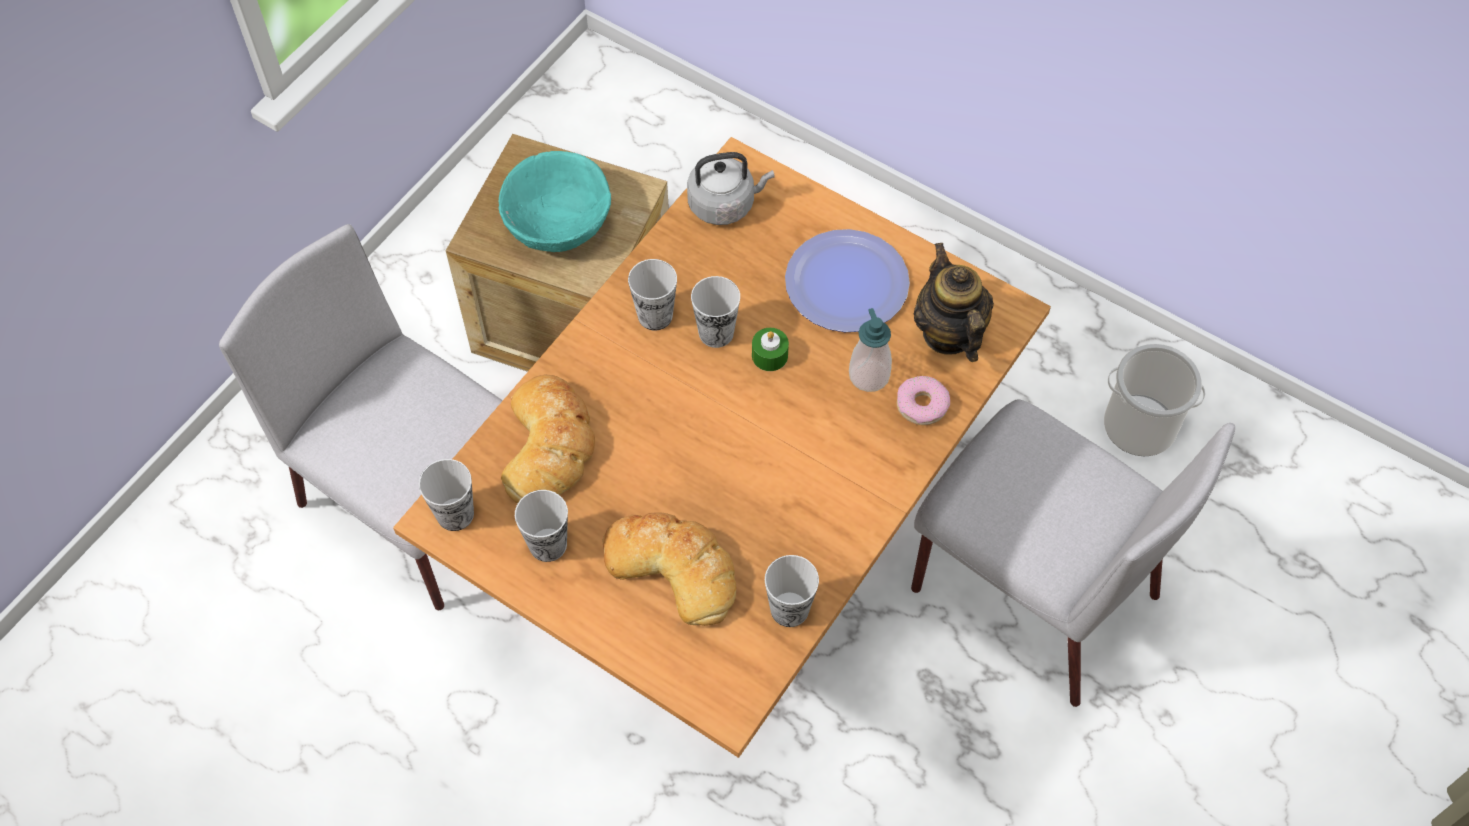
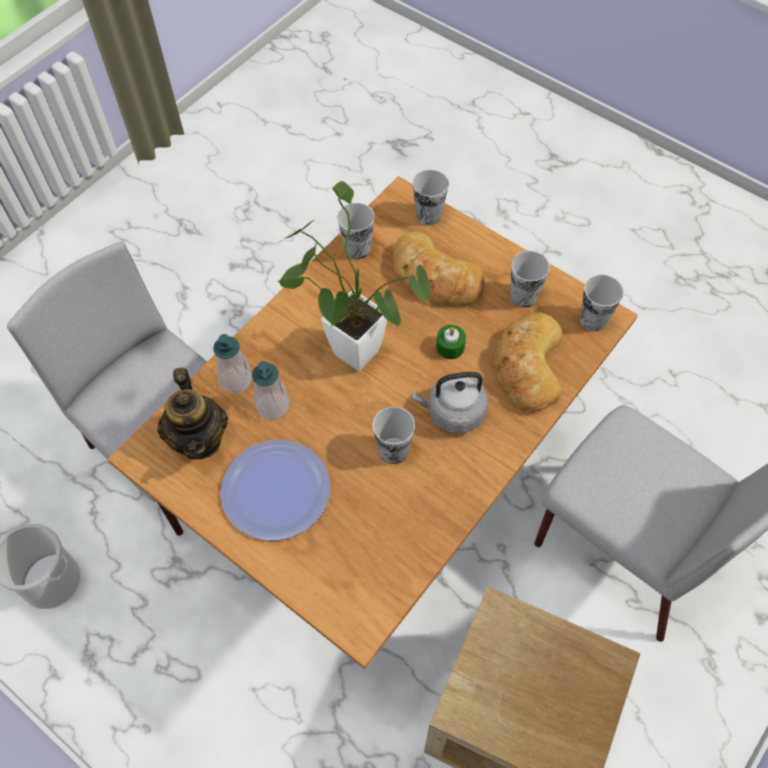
camera: 175 degrees left, 0 degrees up
turquoise bowl [499,151,611,252] -> none
cup [628,259,677,331] -> cup moved to [413,169,449,225]
grey kettle [687,152,775,225] -> grey kettle moved to [412,372,488,434]
green candle [752,328,789,371] -> green candle moved to [436,325,466,359]
donut [897,376,950,425] -> soap dispenser [213,334,252,393]
none -> potted plant [278,181,430,371]

